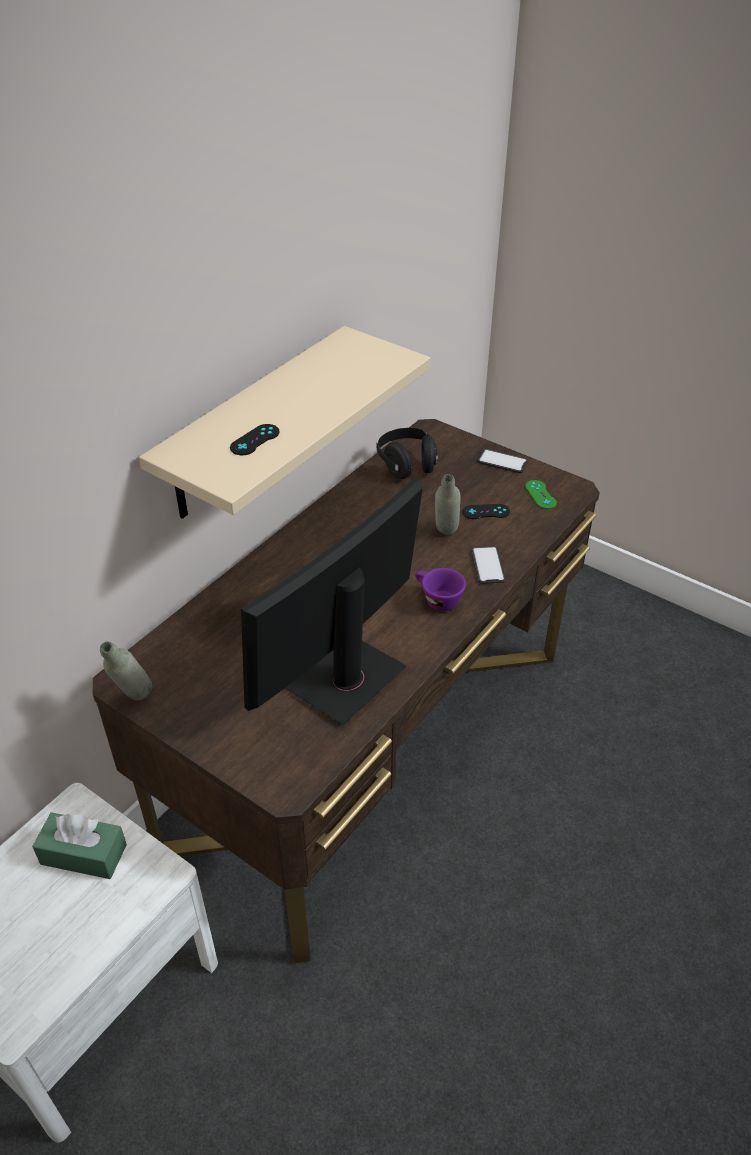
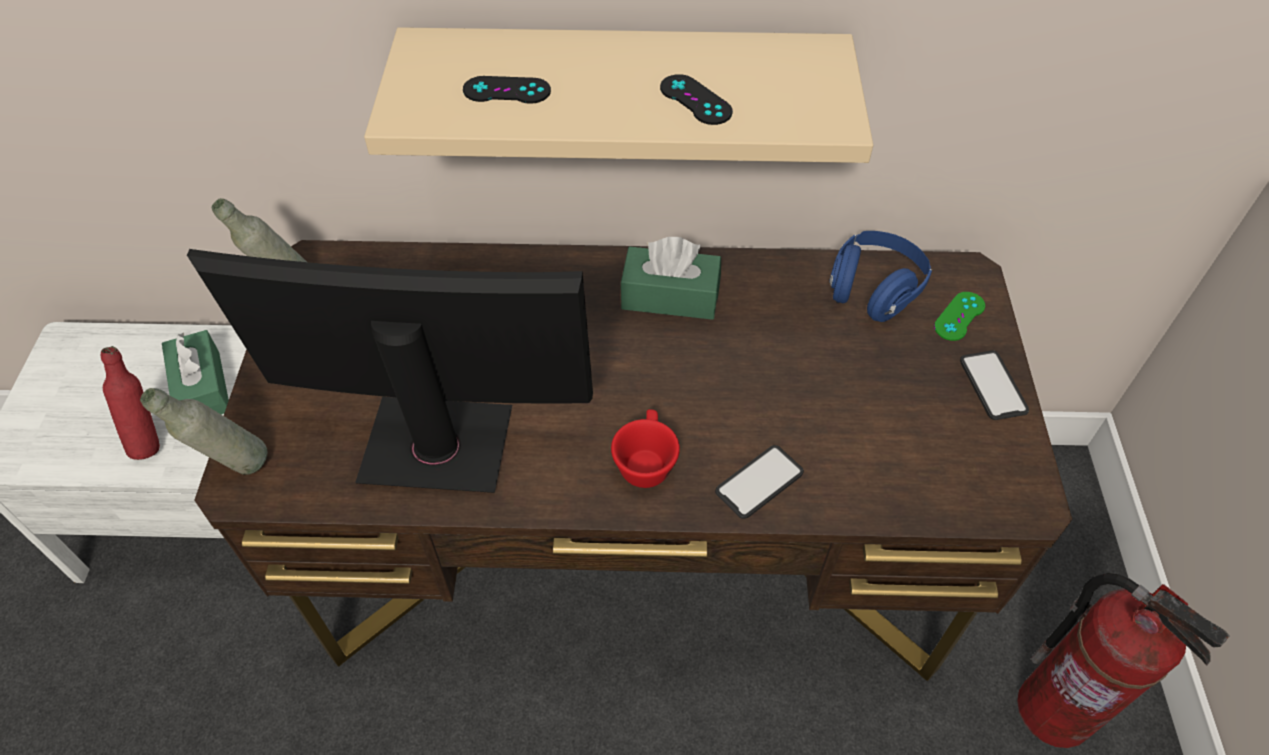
camera: 55 degrees right, 10 degrees up
black headphones [376,428,438,479] -> blue headphones [829,231,932,322]
purple cup [415,568,466,611] -> red cup [611,409,680,488]
grey bottle [435,474,461,535] -> grey bottle moved to [140,388,268,475]
black game controller [463,504,510,519] -> black game controller moved to [660,74,733,125]
green game controller [525,480,557,509] -> green game controller moved to [934,292,985,341]
none -> red bottle [101,346,160,460]
none -> green tissue box [620,237,721,320]
none -> fire extinguisher [1017,573,1230,748]

